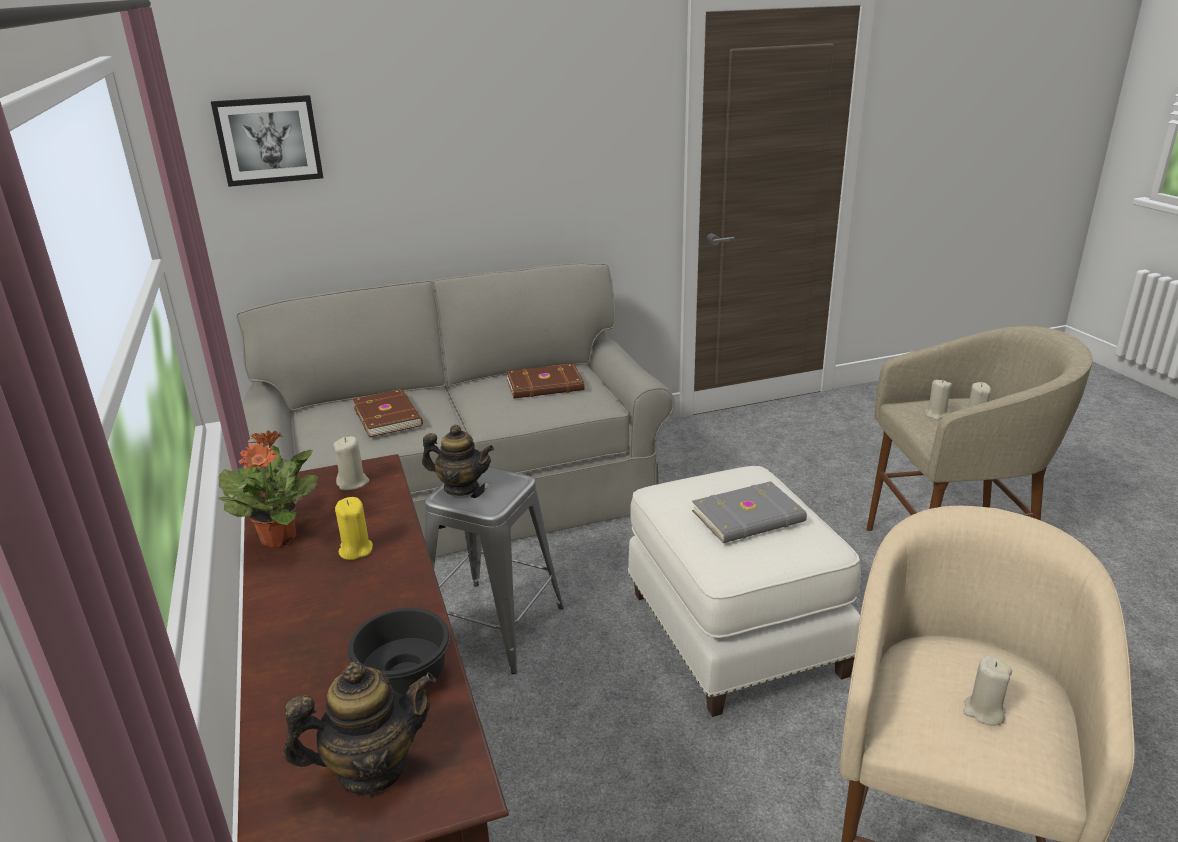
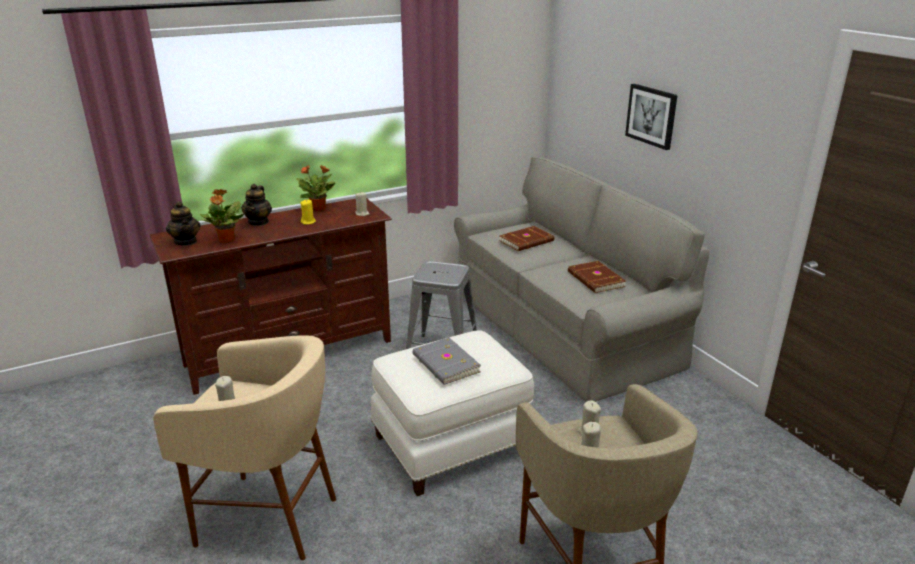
camera: 80 degrees right, 0 degrees up
picture [211,95,323,187] -> picture moved to [625,84,678,150]
black bowl [348,608,450,695] -> potted plant [200,189,244,243]
teapot [422,425,494,496] -> teapot moved to [241,184,272,226]

